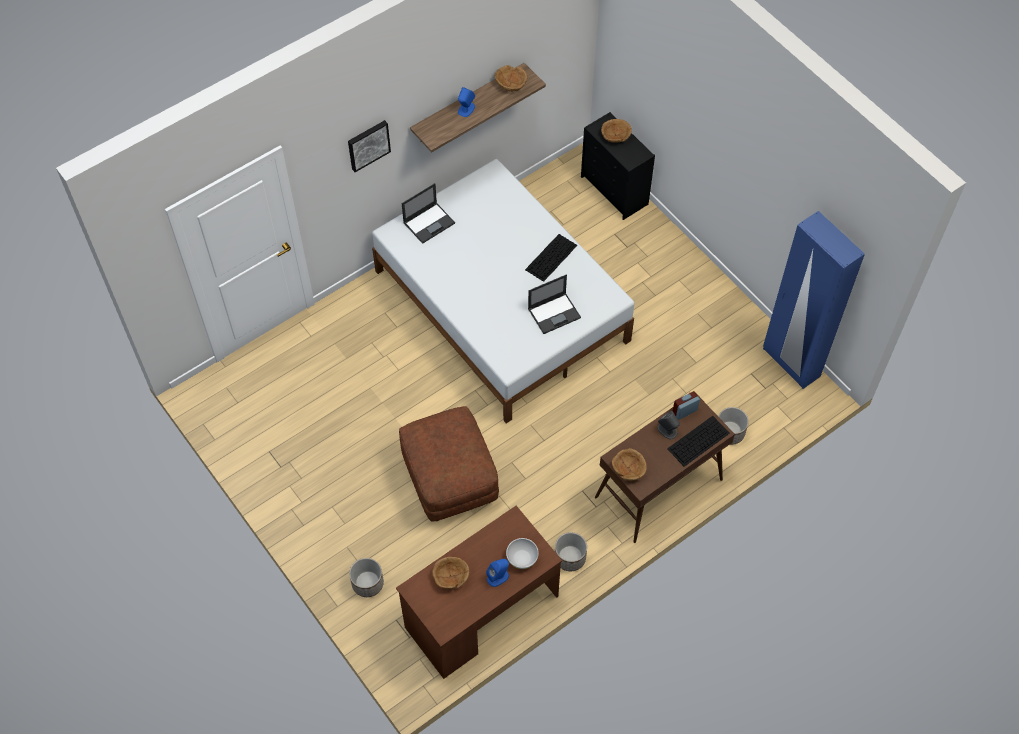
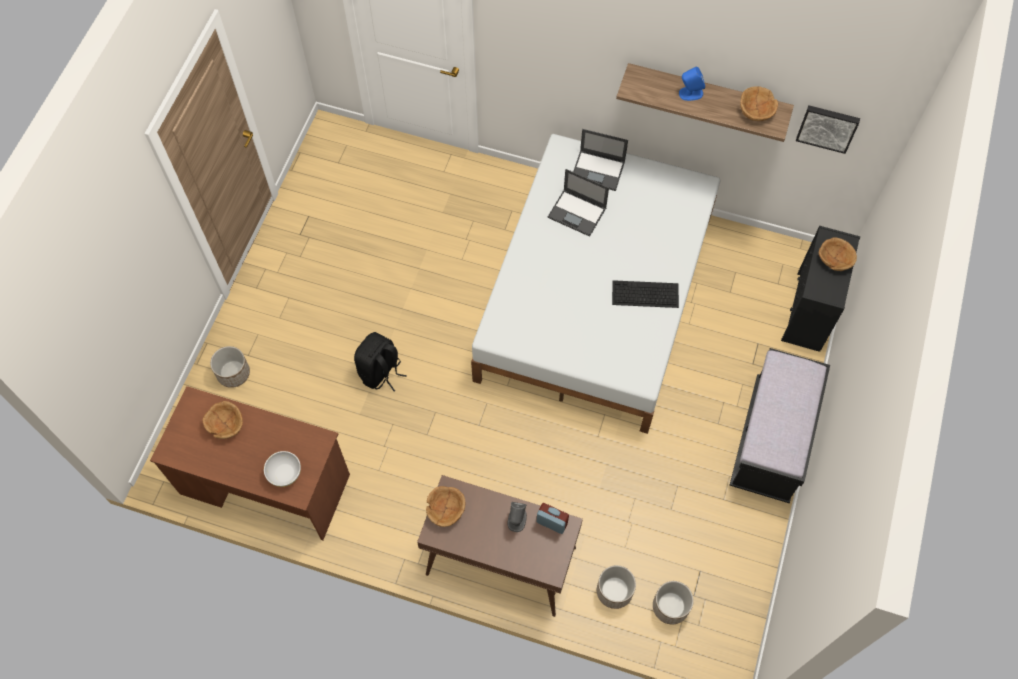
camera: 55 degrees right, 5 degrees up
picture [348,120,391,172] -> picture moved to [796,105,860,154]
brown ottoman [399,406,499,522] -> black backpack [354,332,407,392]
blue speaker [486,559,509,587] -> none
laptop [528,274,581,334] -> laptop moved to [548,169,609,237]
planter [555,532,587,571] -> planter moved to [653,581,694,625]
keyboard [667,416,730,467] -> none
blue wardrobe [763,211,865,389] -> none
none -> black bench [730,348,830,503]

